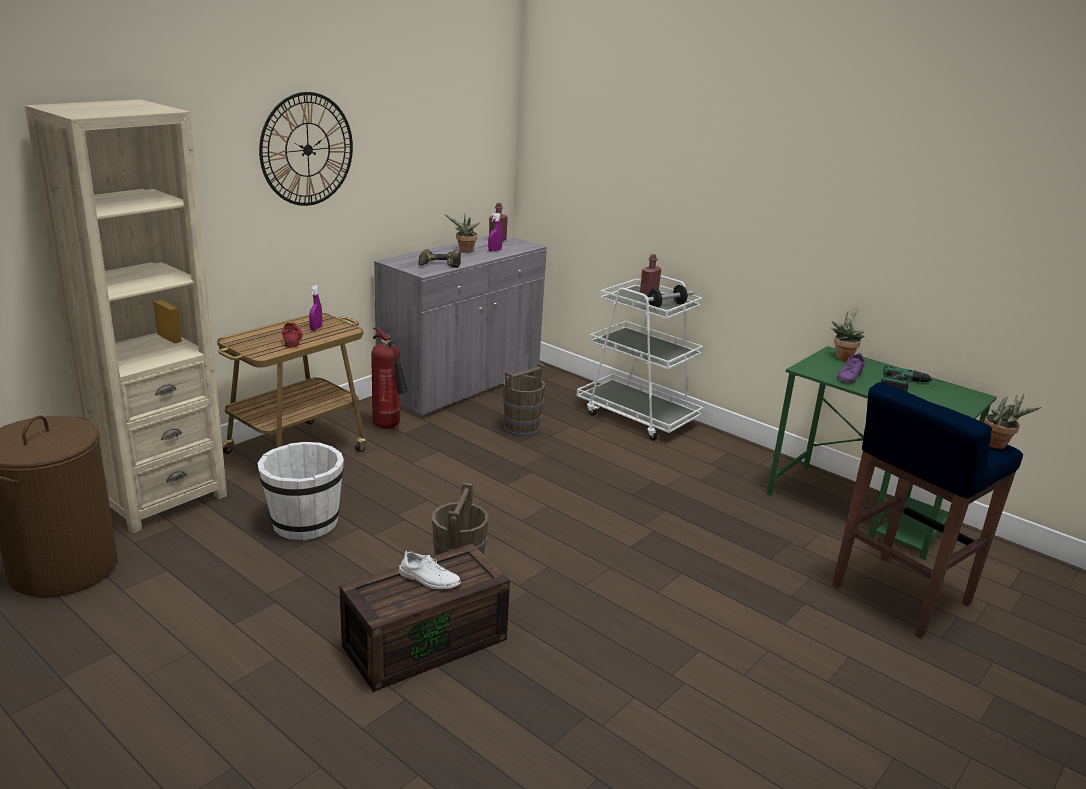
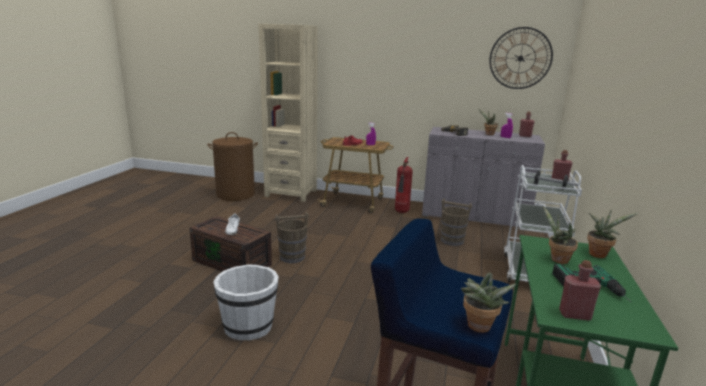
camera: 65 degrees right, 5 degrees down
white bucket [258,442,344,540] -> white bucket moved to [213,264,279,340]
wall clock [259,92,353,206] -> wall clock moved to [489,27,553,89]
purple shoe [837,353,865,383] -> potted plant [543,206,578,264]
none -> red bottle [559,260,601,320]

